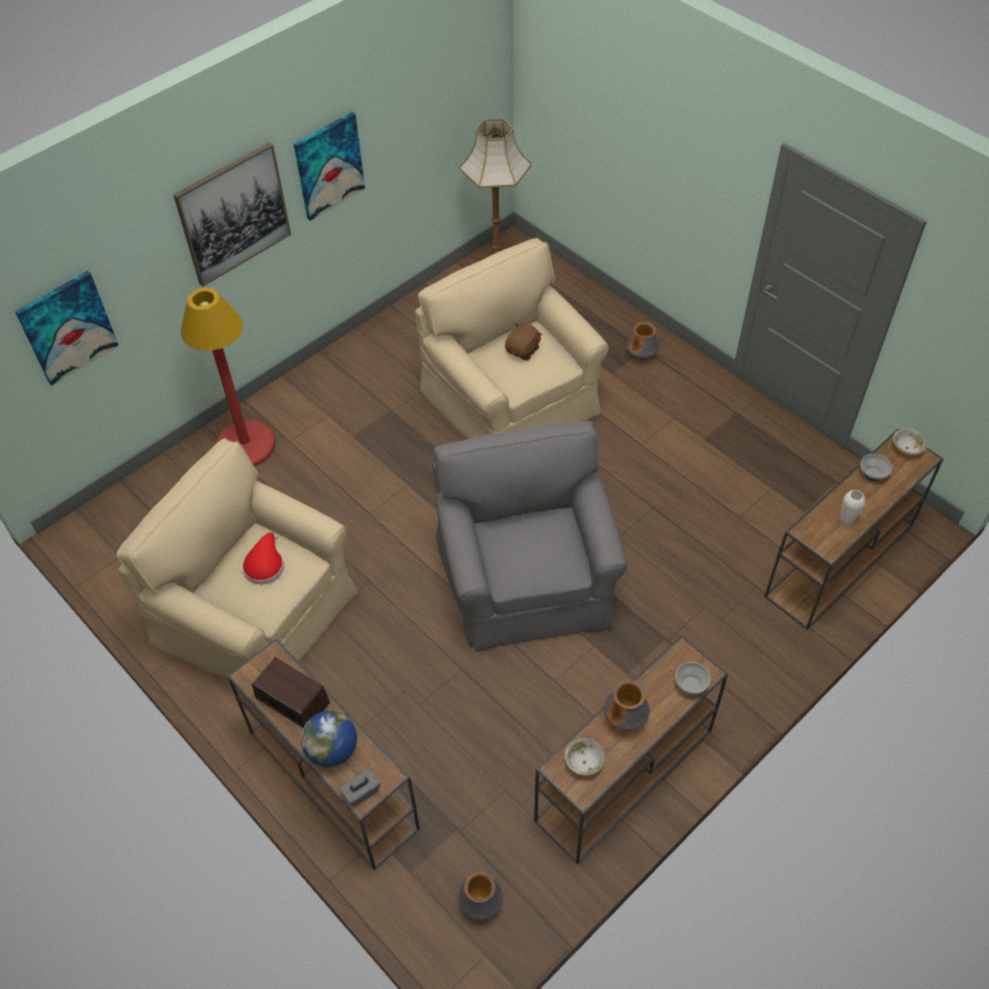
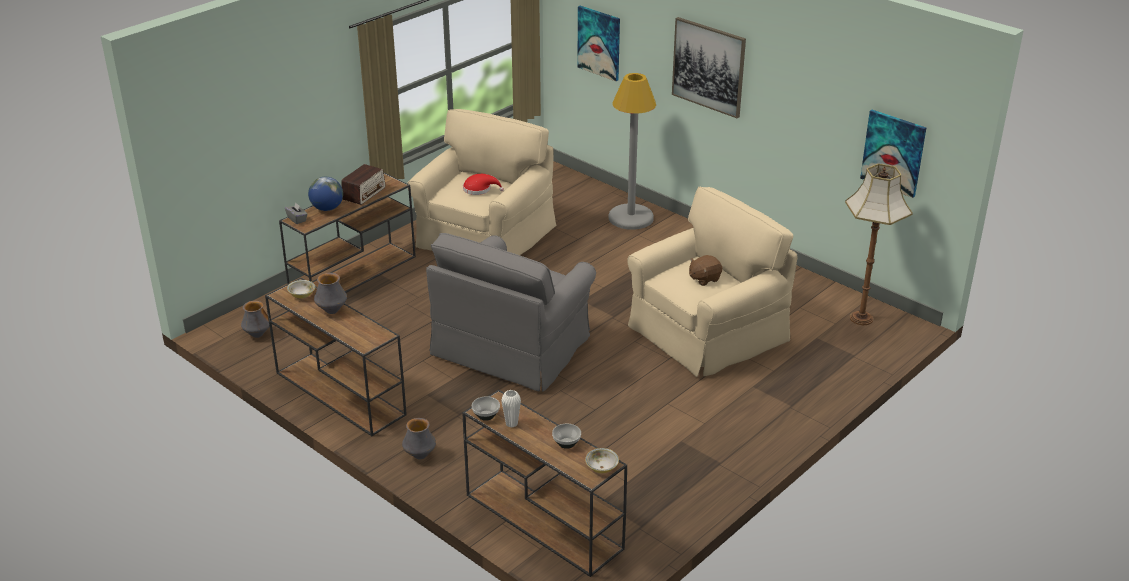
camera: 85 degrees right, 20 degrees down
red floor lamp [181,288,276,467] -> grey floor lamp [608,73,656,230]
picture [294,112,365,221] -> picture moved to [860,110,926,198]
grey armchair [433,421,627,651] -> grey armchair turned 135 degrees clockwise [426,233,596,392]
brown plush toy [505,322,542,361] -> brown plush toy turned 120 degrees clockwise [689,255,722,286]
vase [627,322,659,360] -> vase moved to [402,418,436,459]
bowl [675,662,710,694] -> bowl moved to [472,396,500,421]

